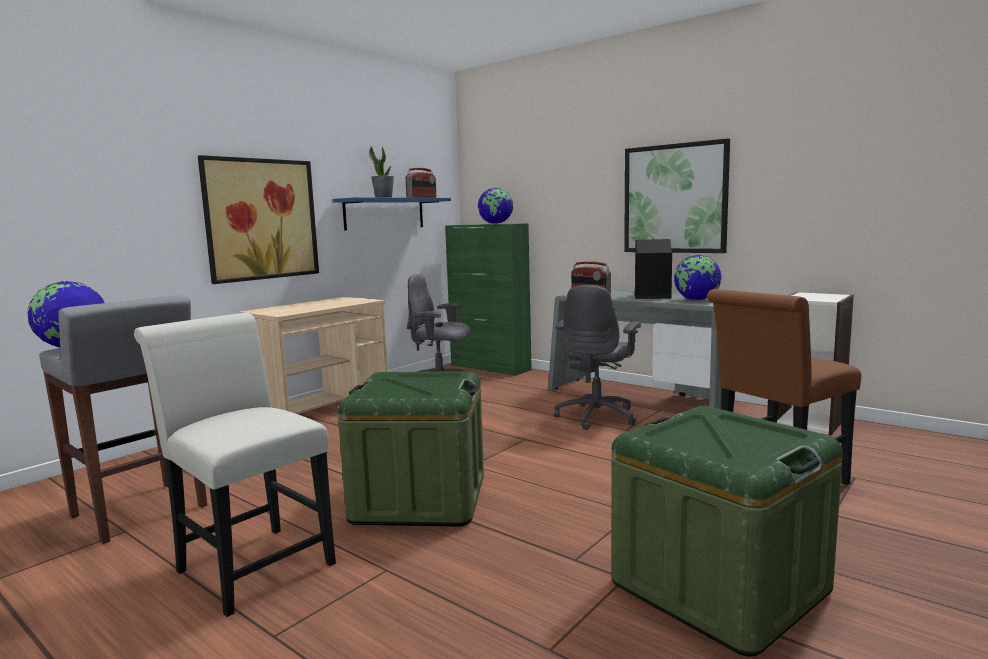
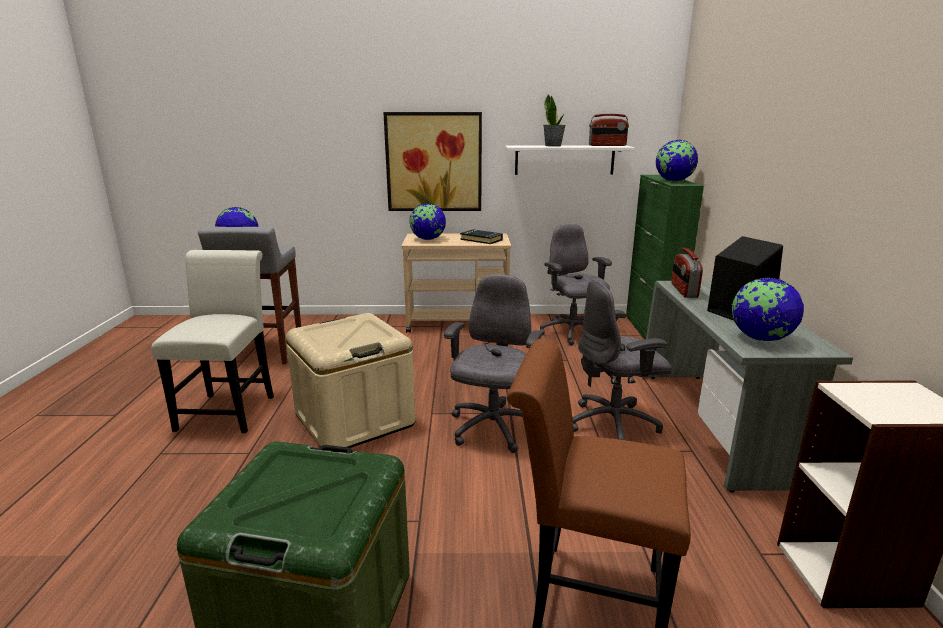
camera: 50 degrees right, 10 degrees up
blue shelf [333,197,451,231] -> white shelf [505,145,635,175]
green storage box [338,371,484,526] -> beige storage box [286,313,415,452]
picture [624,138,730,253] -> none
none -> globe [409,203,446,240]
none -> grey office chair [444,274,543,453]
none -> black book [460,229,503,244]

